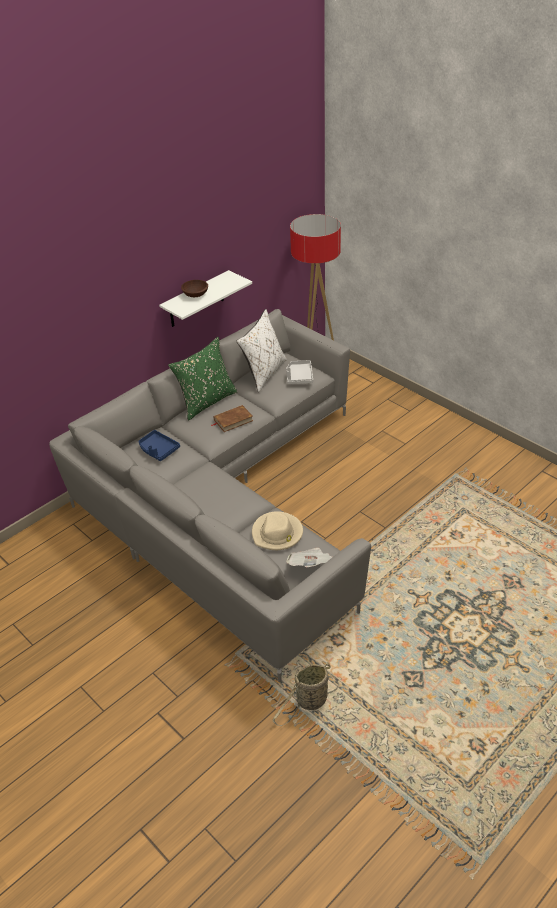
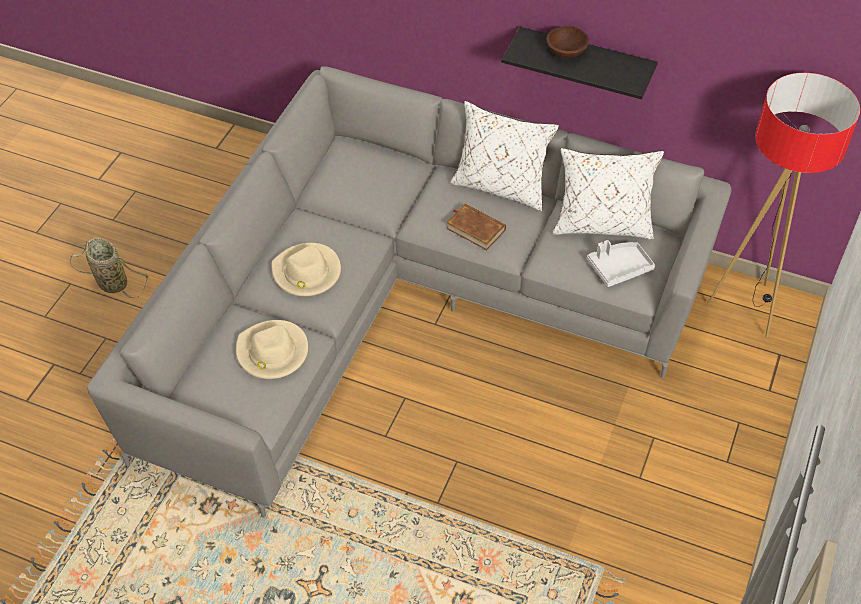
camera: 65 degrees right, 10 degrees up
blue tray [139,430,180,461] -> none
white shelf [159,270,252,327] -> black shelf [501,27,658,99]
green pillow [168,337,238,421] -> white pillow [451,101,559,211]
basket [272,662,339,726] -> basket moved to [70,237,148,298]
newspaper [286,548,332,567] -> none
none -> beige hat [271,243,341,296]

